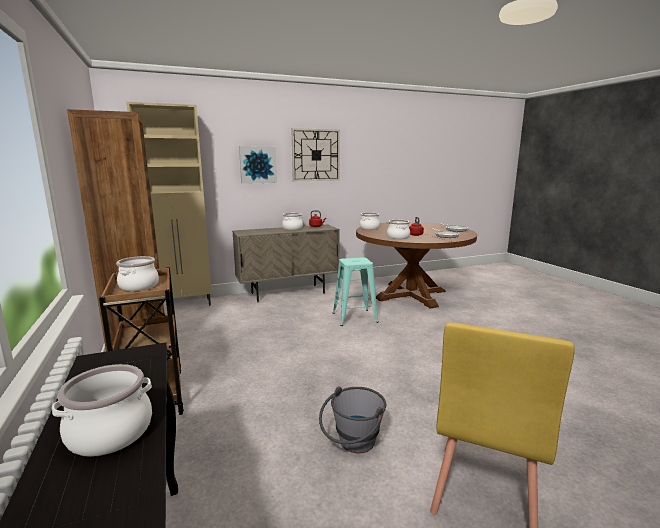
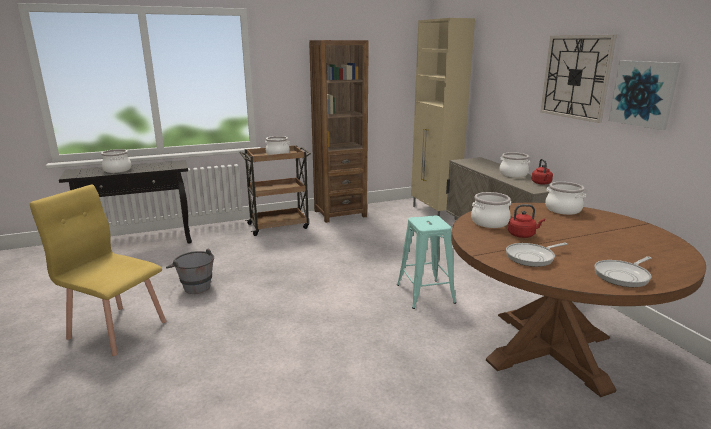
camera: 90 degrees right, 5 degrees up
picture [239,146,277,184] -> picture moved to [609,61,681,130]

